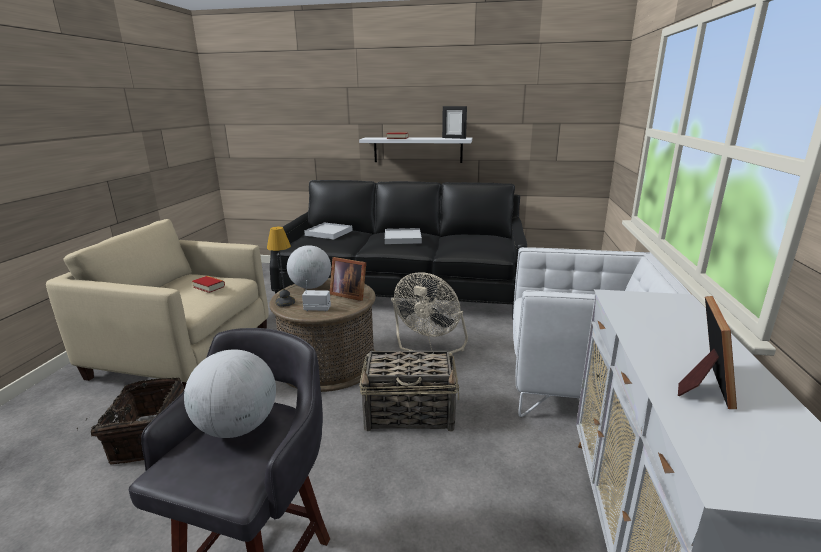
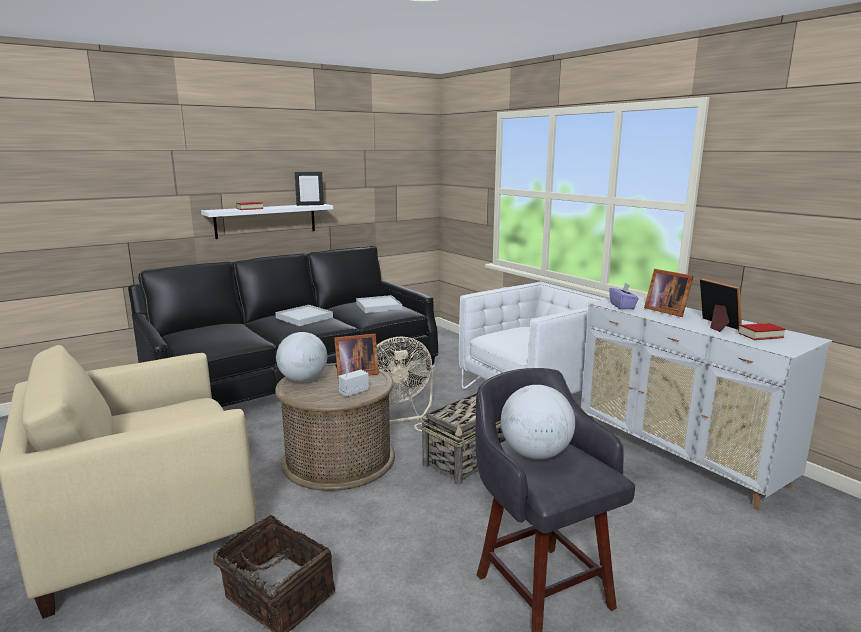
camera: 45 degrees left, 5 degrees down
book [192,276,225,293] -> book moved to [738,323,786,340]
table lamp [267,227,295,307] -> none
white tray [304,222,353,239] -> white tray moved to [356,295,402,313]
none -> purple tissue box [609,283,639,309]
none -> picture frame [644,269,694,317]

